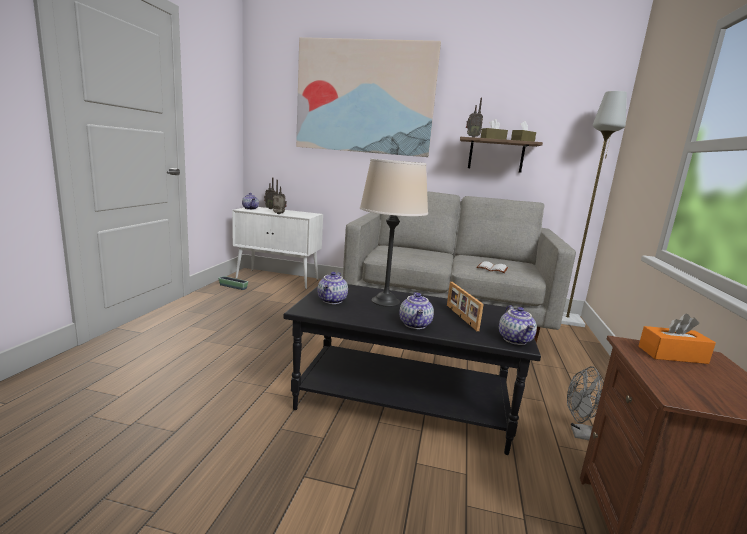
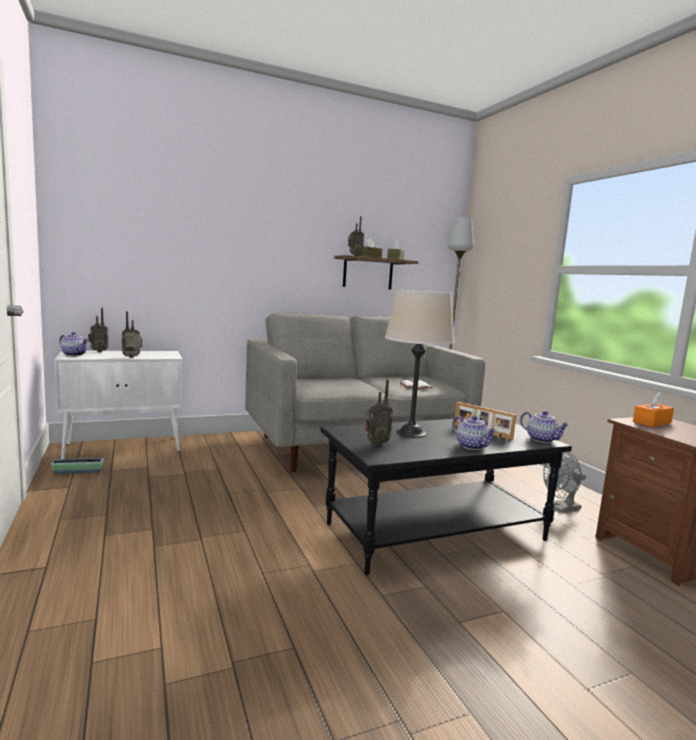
camera: 35 degrees left, 5 degrees down
picture [296,37,441,157] -> none
teapot [317,272,348,304] -> radio [365,380,393,445]

